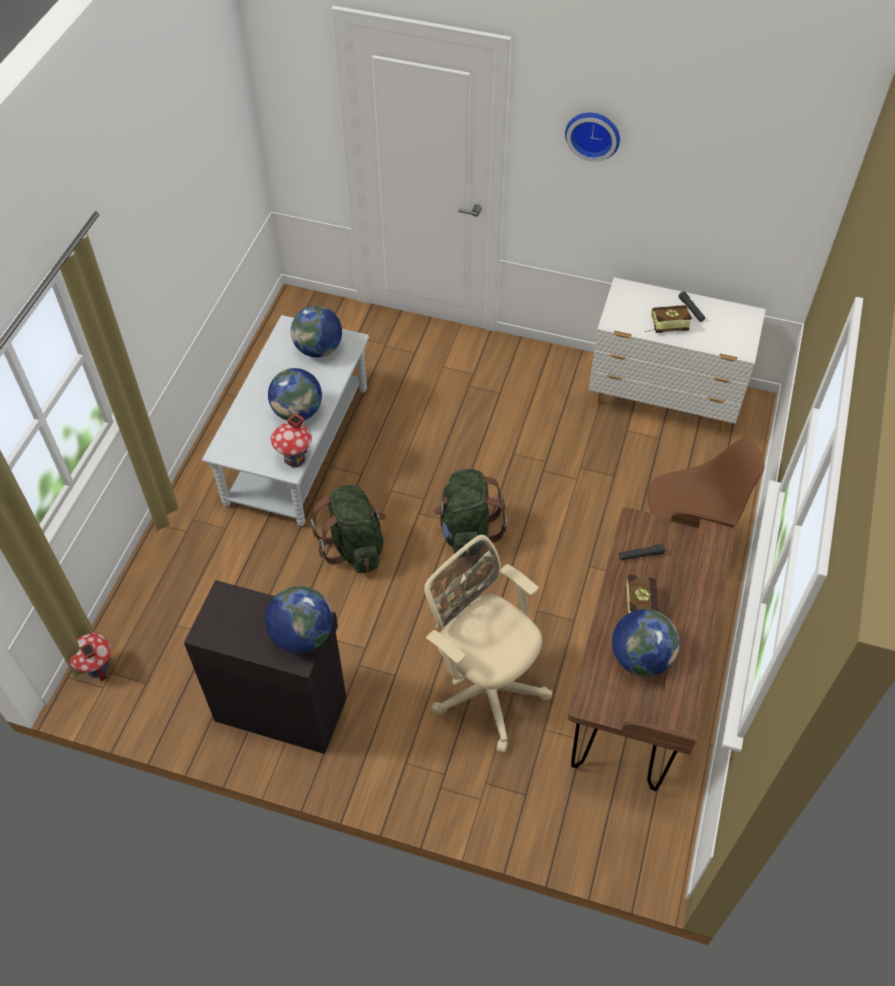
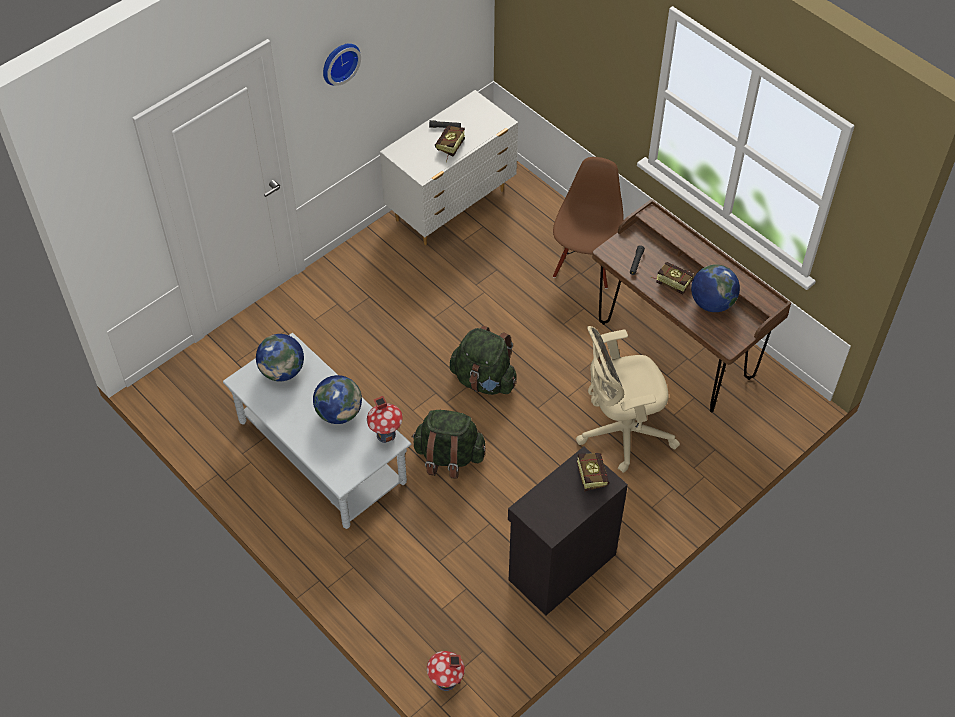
camera: 60 degrees left, 0 degrees up
globe [265,586,333,653] -> book [577,453,609,491]

